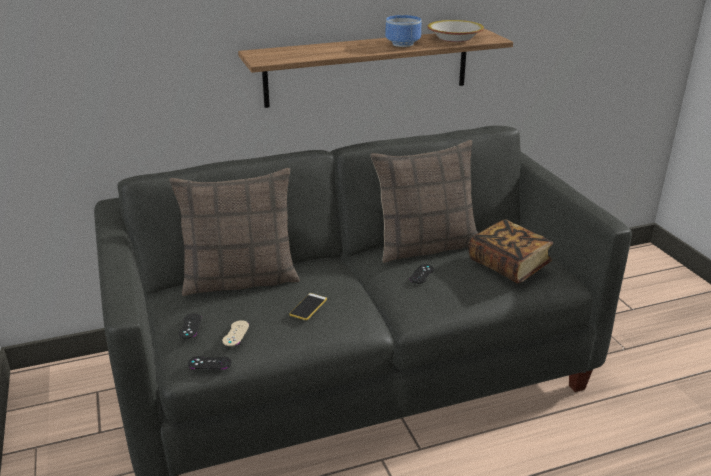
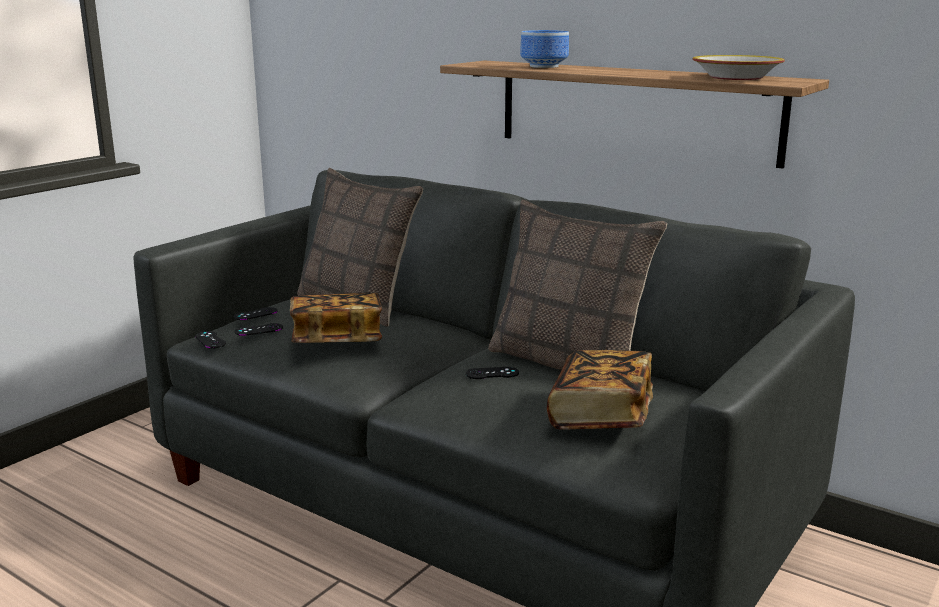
camera: 55 degrees right, 10 degrees down
beige game controller [222,320,249,346] -> black game controller [235,323,283,336]
phone [289,293,327,320] -> book [290,292,382,343]
bowl [385,15,421,47] -> bowl moved to [520,30,569,68]

